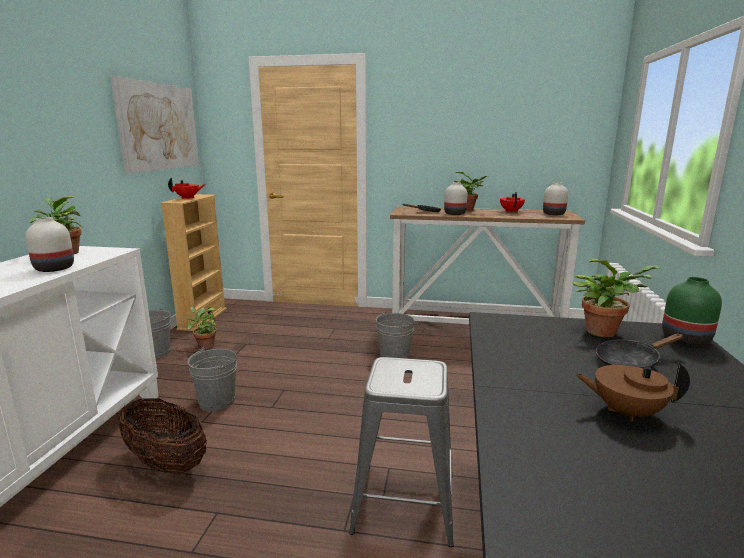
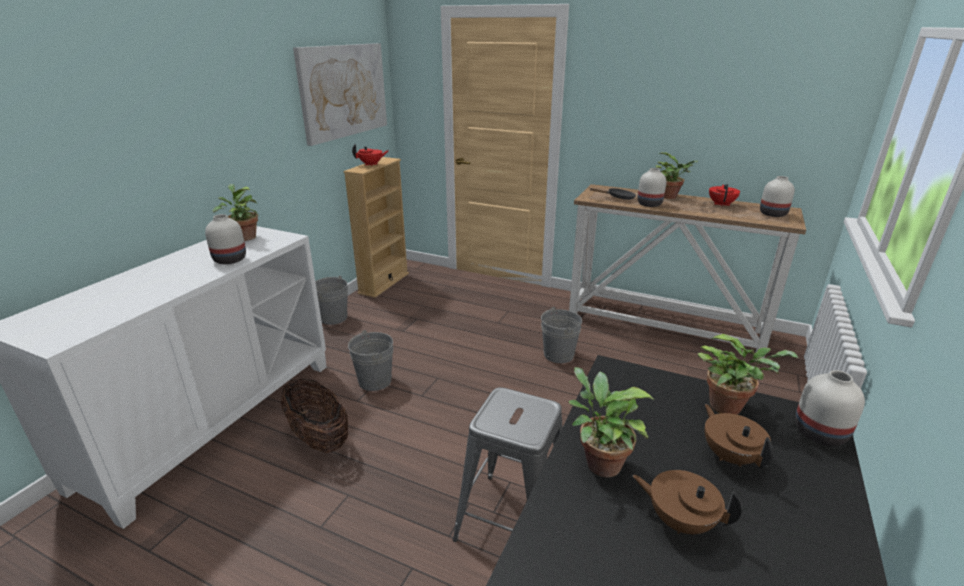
camera: 15 degrees right, 10 degrees up
potted plant [186,307,218,349] -> potted plant moved to [568,367,654,477]
black frying pan [596,333,683,368] -> brown teapot [705,404,773,468]
green vase [662,277,722,346] -> white vase [795,370,865,446]

